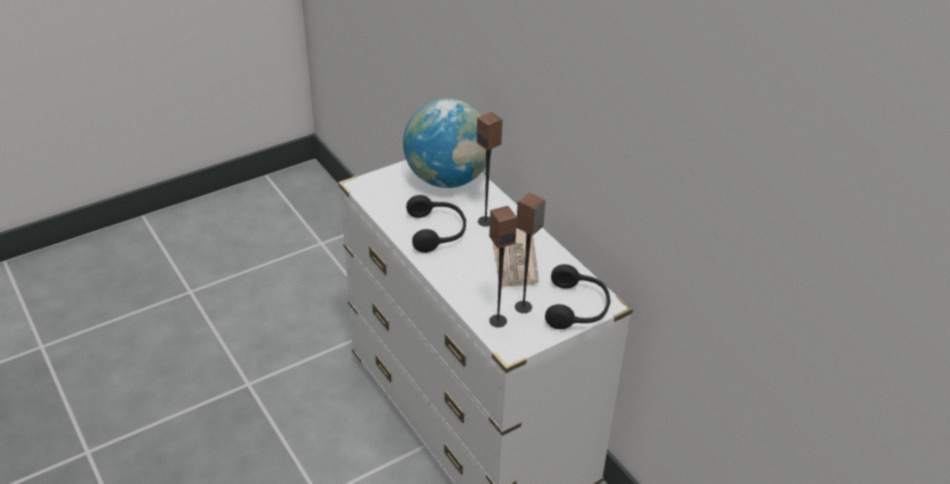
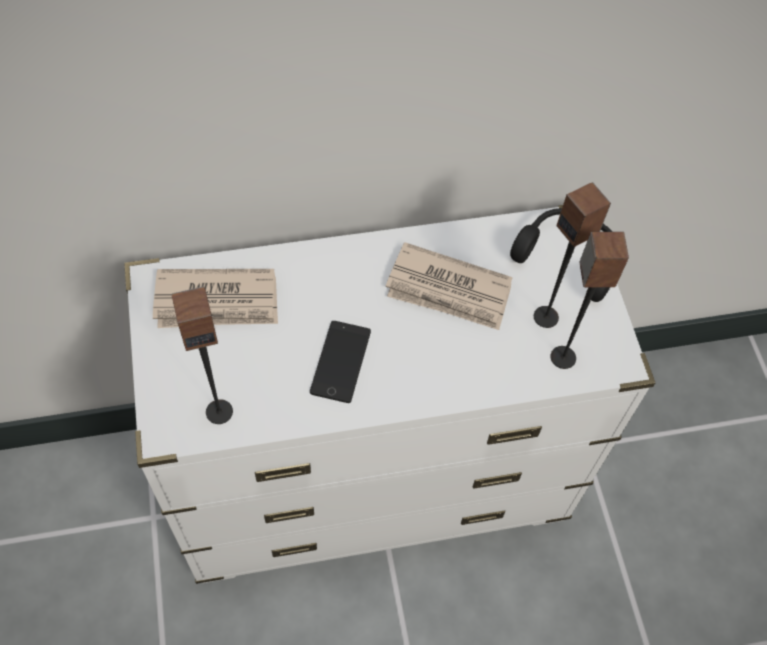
camera: 70 degrees left, 20 degrees up
globe [403,98,492,188] -> newspaper [153,269,278,328]
black headphones [406,195,466,253] -> phone [310,321,371,403]
speaker [477,112,503,227] -> speaker moved to [172,286,233,424]

